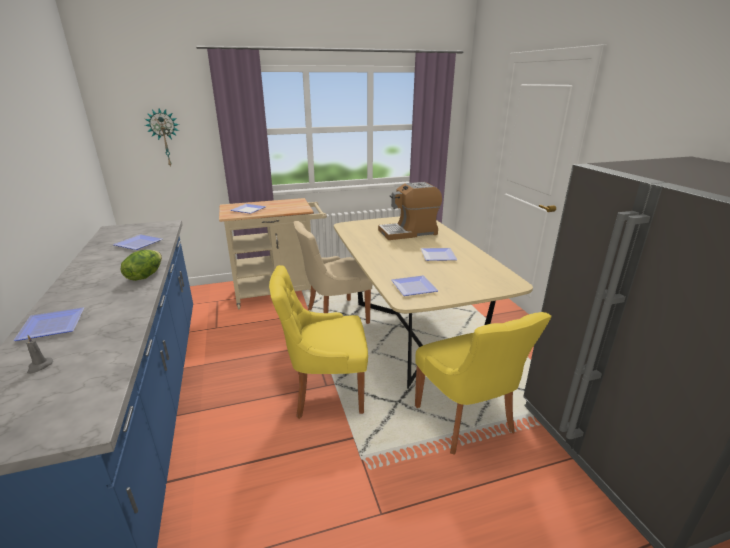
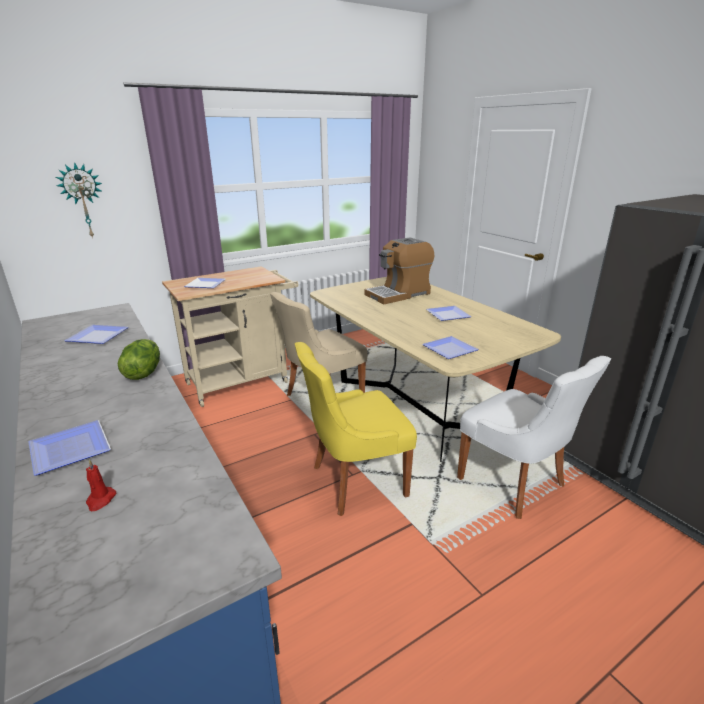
camera: 15 degrees left, 0 degrees up
grey candle [26,335,53,374] -> red candle [86,459,116,511]
yellow chair [415,312,552,455] -> white chair [457,356,611,519]

